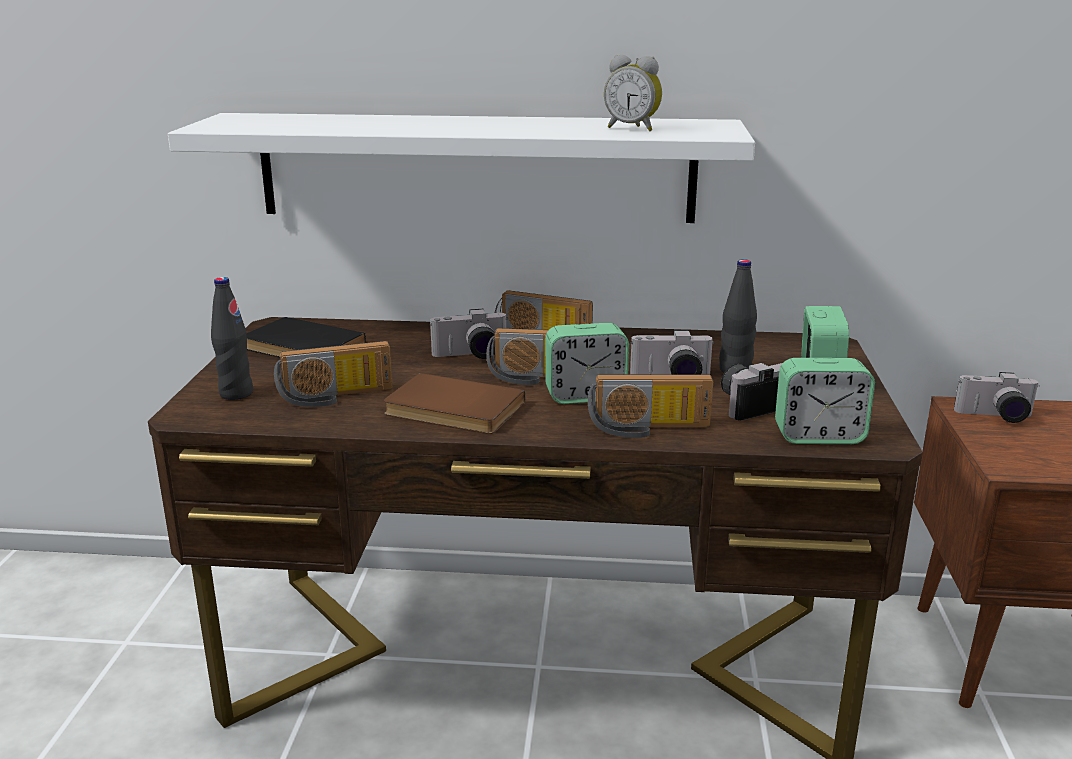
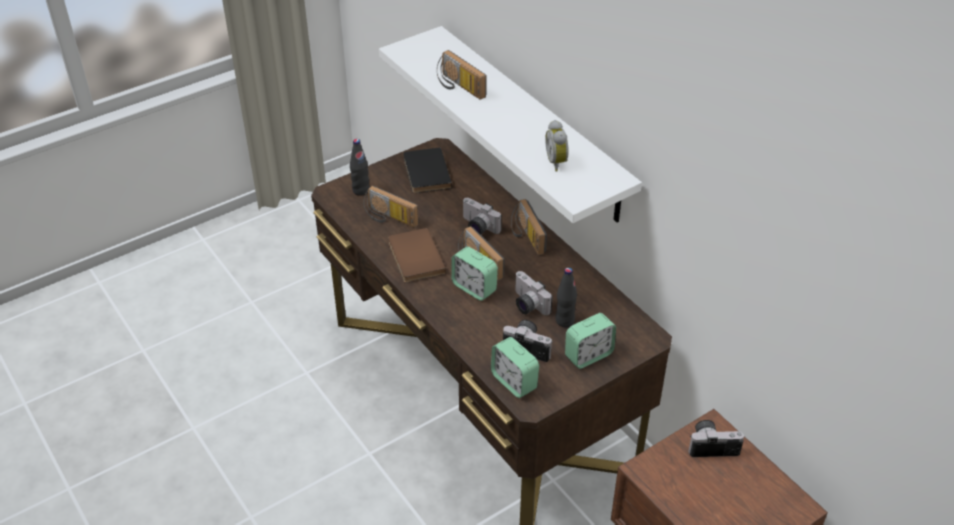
camera: 50 degrees right, 20 degrees up
radio [588,374,713,438] -> radio moved to [437,50,487,100]
camera [954,372,1040,423] -> camera turned 120 degrees clockwise [688,420,744,457]

